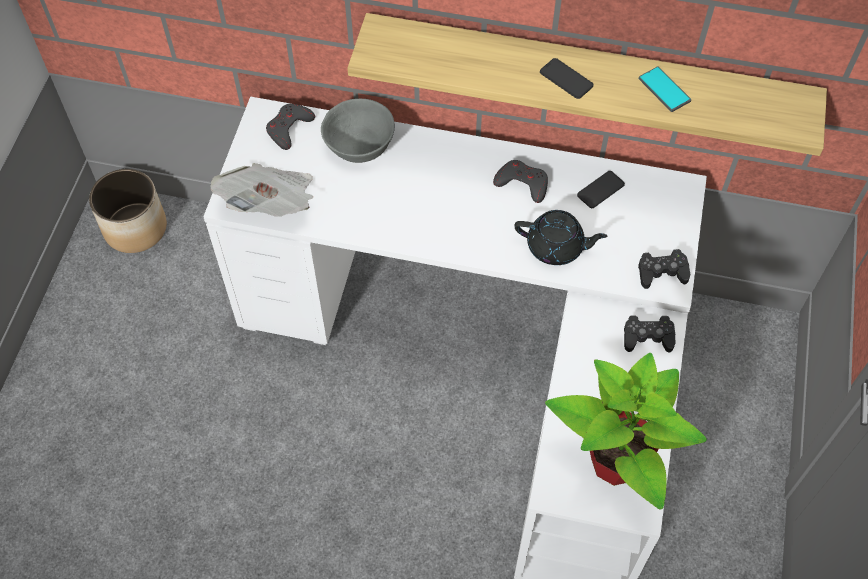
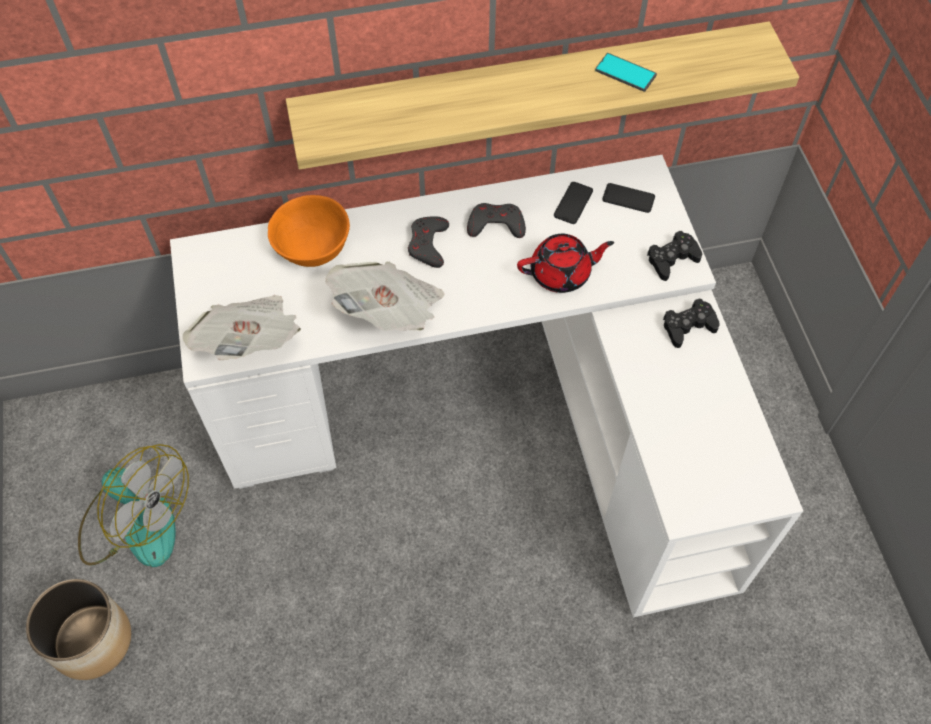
camera: 25 degrees left, 0 degrees up
planter [89,169,167,253] -> planter moved to [26,579,131,680]
grey game controller [266,104,315,150] -> grey game controller moved to [408,216,449,268]
grey bowl [321,99,395,163] -> orange bowl [268,195,350,267]
black teapot [514,210,607,265] -> red teapot [517,234,614,293]
phone [540,58,593,99] -> phone moved to [602,183,655,213]
potted plant [545,353,707,510] -> none
none -> fan [78,444,189,567]
none -> newspaper [325,262,444,331]

